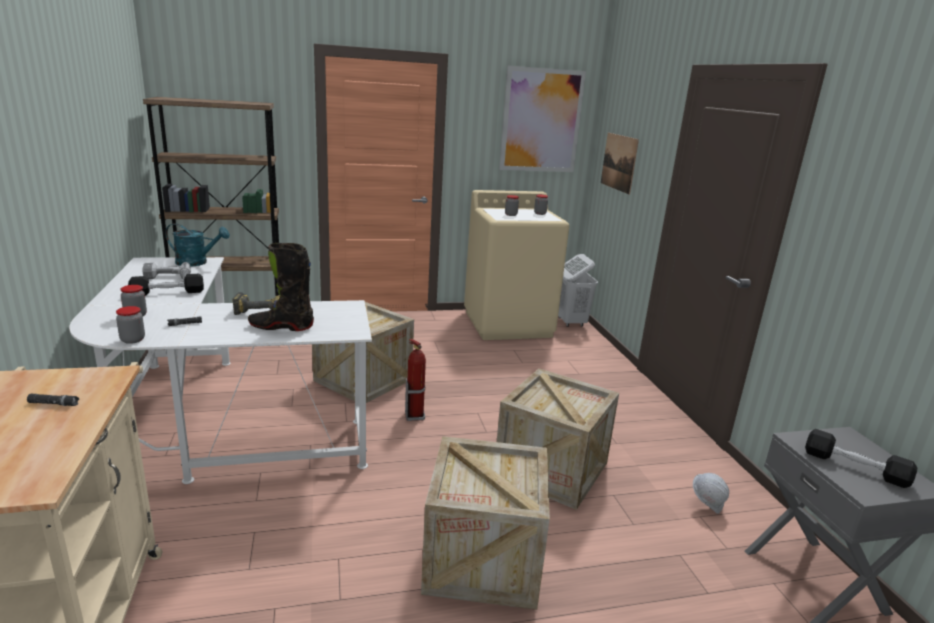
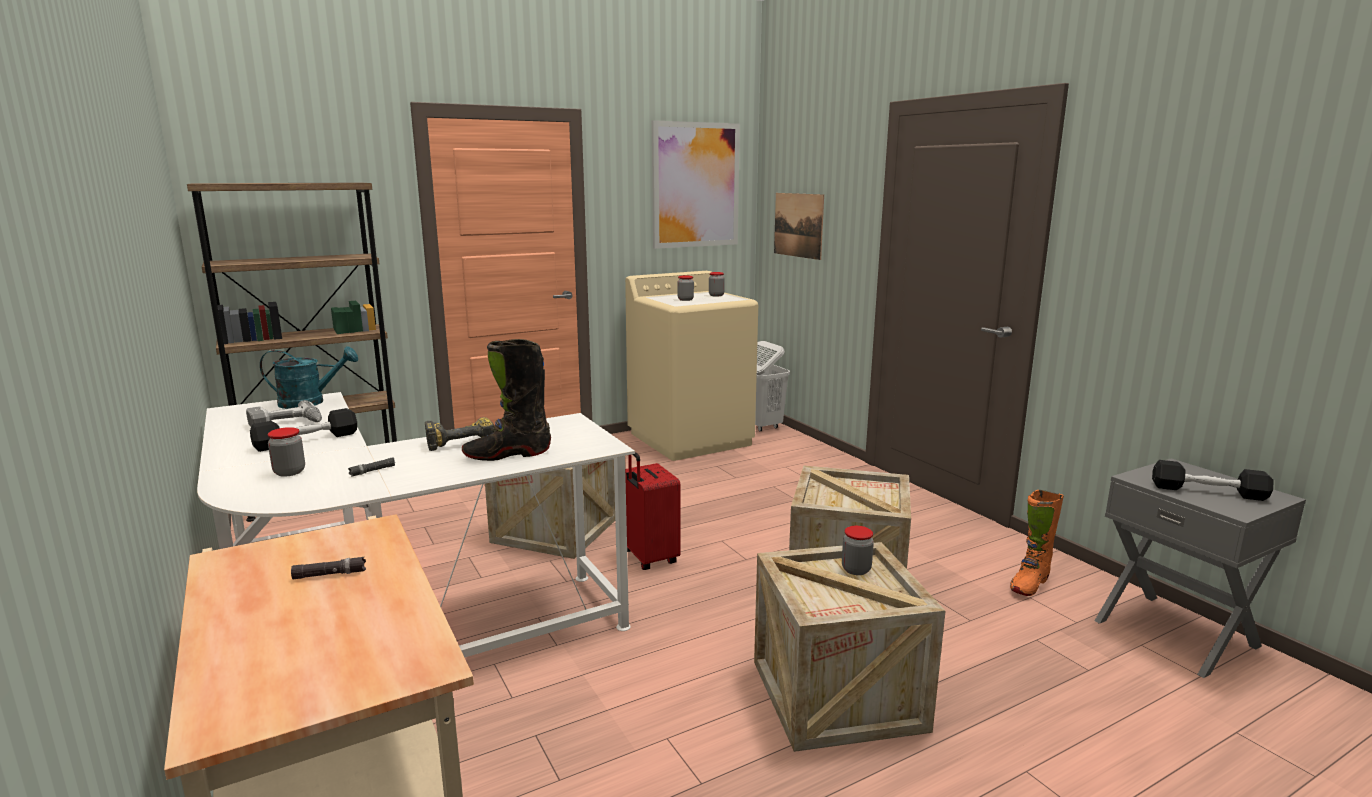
camera: 15 degrees left, 5 degrees down
jar [116,306,145,344] -> jar moved to [842,526,874,575]
fire extinguisher [405,339,426,421] -> red suitcase [625,452,681,570]
white hard hat [693,473,729,514] -> orange boot [1010,490,1064,596]

